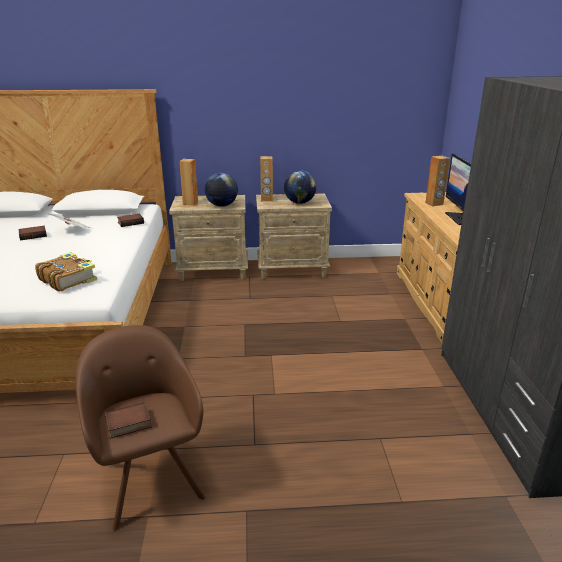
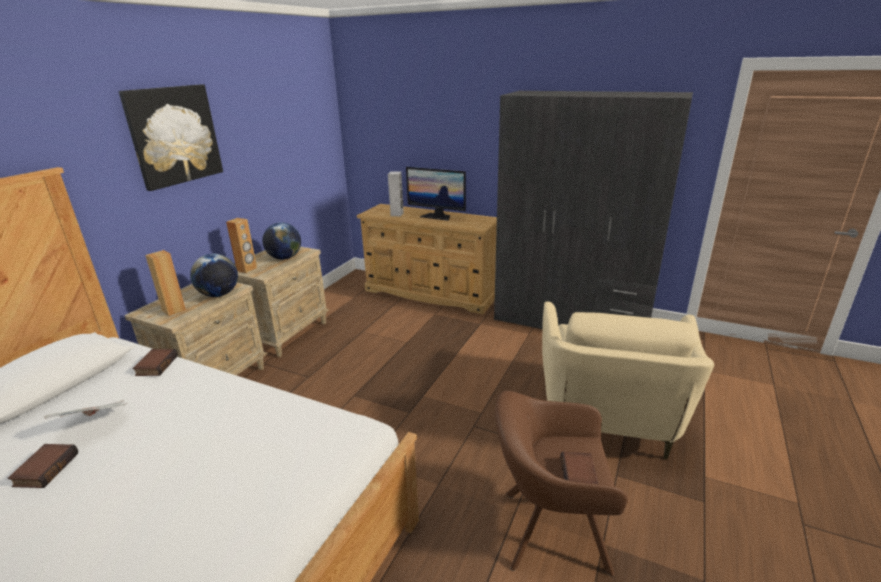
camera: 60 degrees left, 0 degrees up
book [35,252,97,291] -> none
brown speaker [426,156,450,206] -> white speaker [388,172,404,216]
none -> picture [119,84,223,191]
none -> beige armchair [542,302,714,460]

